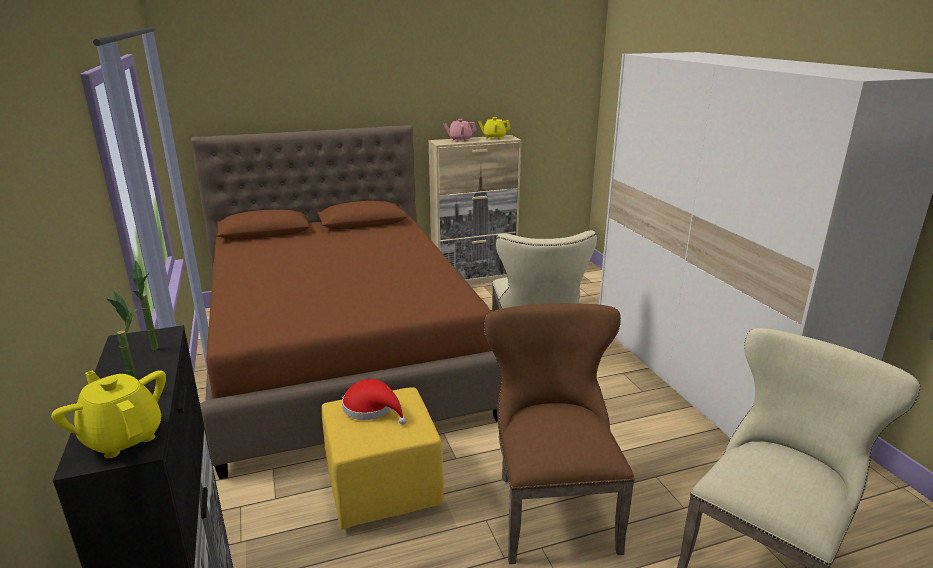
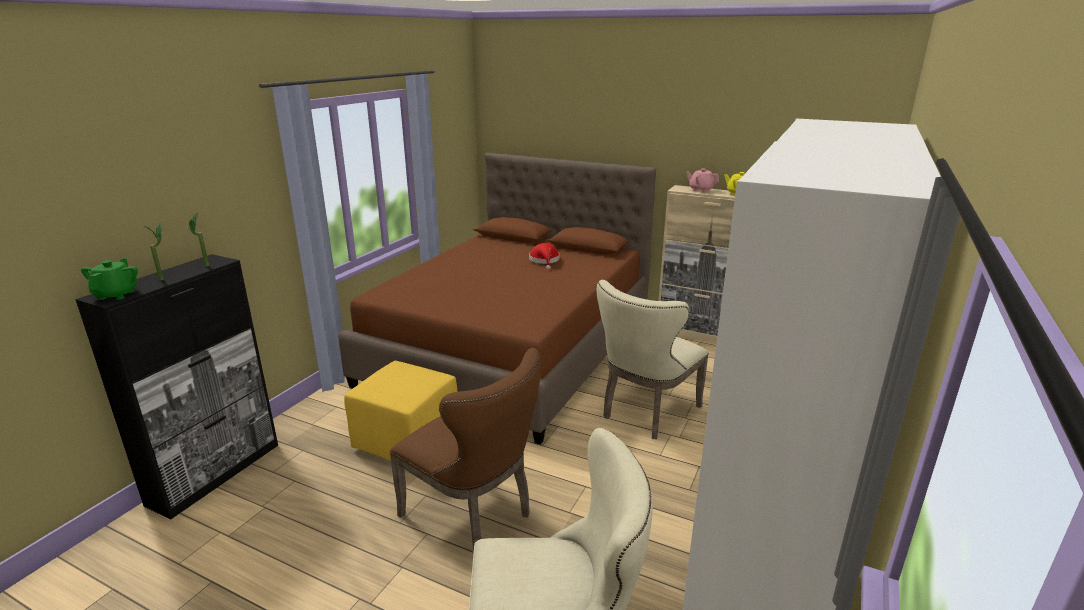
camera: 45 degrees right, 0 degrees up
yellow teapot [51,370,166,458] -> green teapot [81,258,138,300]
red hat [342,379,407,425] -> red hat moved to [529,243,560,270]
brown chair [484,303,635,564] -> brown chair turned 90 degrees clockwise [390,348,541,553]

